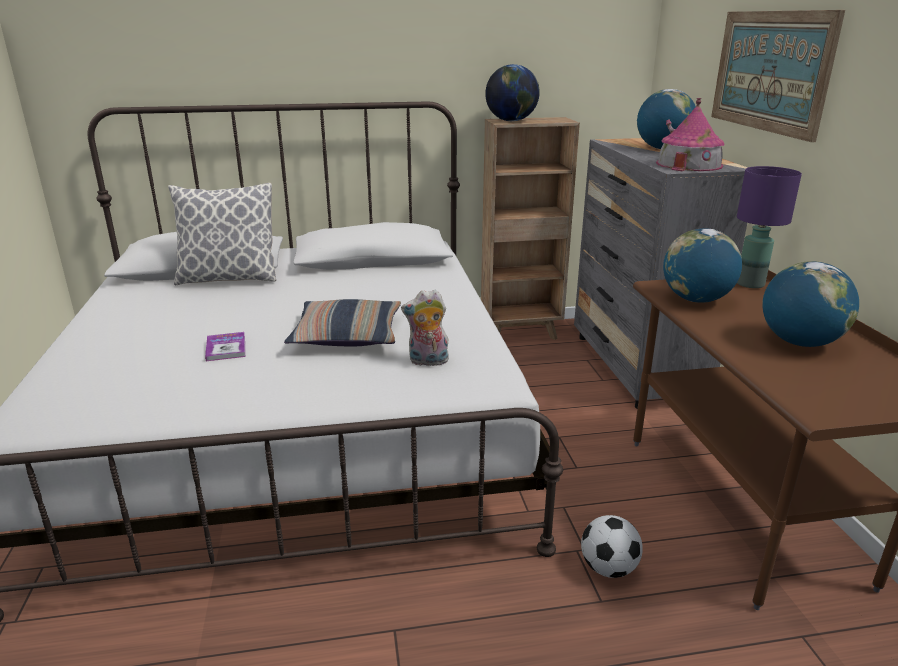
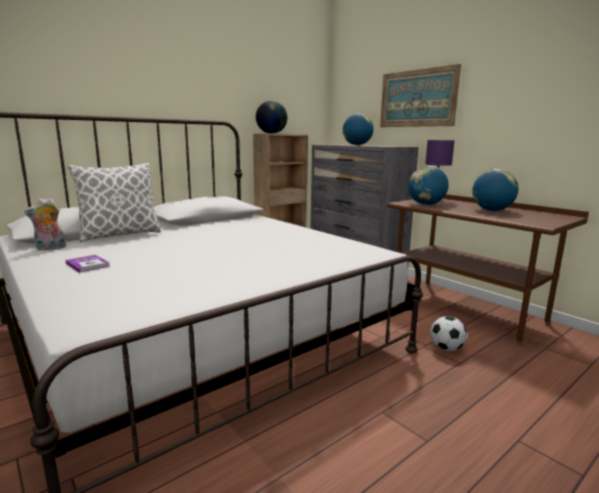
camera: 30 degrees left, 10 degrees down
book [205,332,245,361] -> book moved to [65,255,110,273]
pillow [284,299,401,346] -> none
plush toy [401,290,451,366] -> plush toy moved to [25,198,66,250]
toy house [656,98,724,171] -> none

